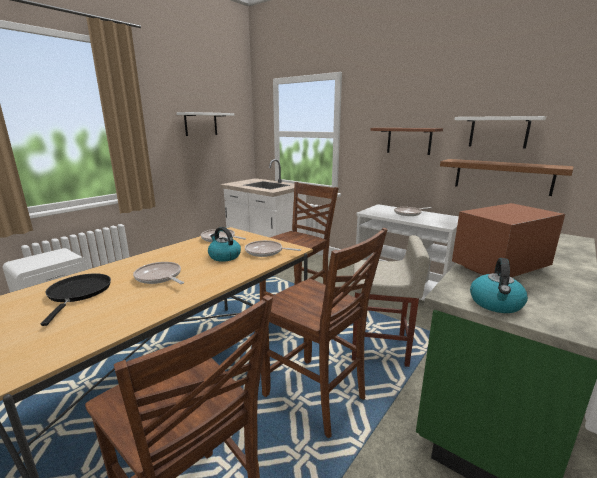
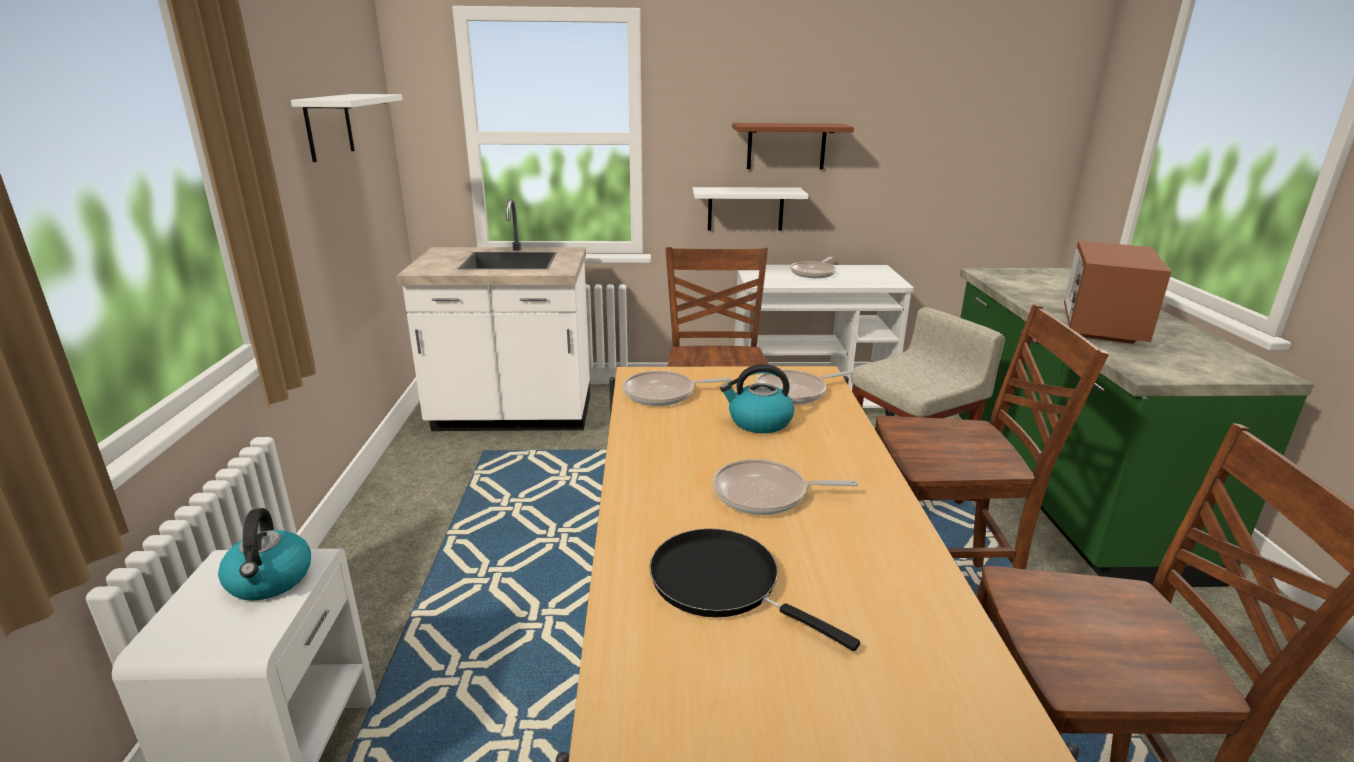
camera: 40 degrees left, 5 degrees up
brown shelf [440,159,574,196] -> none
white shelf [454,116,546,148] -> white shelf moved to [693,187,808,231]
kettle [470,258,528,313] -> kettle moved to [218,508,311,601]

